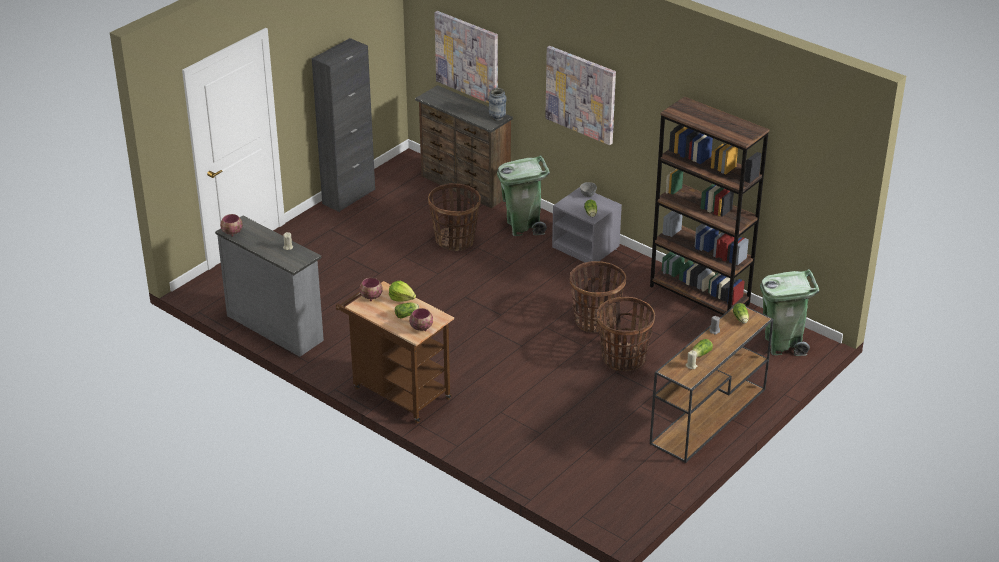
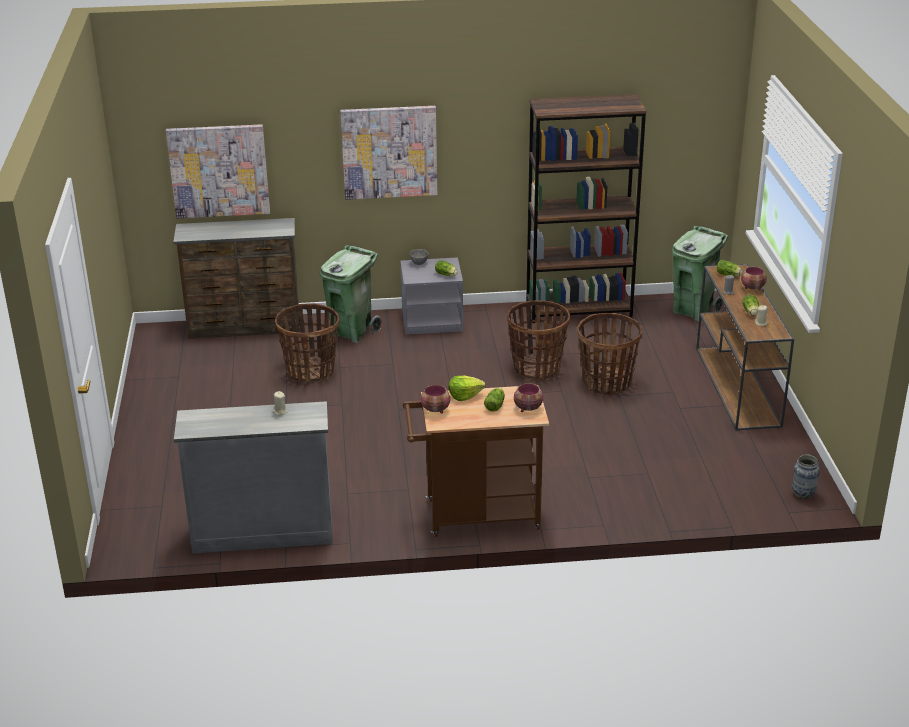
camera: 45 degrees left, 5 degrees down
bowl [220,214,243,237] -> bowl moved to [741,267,767,290]
black cabinet [312,38,375,212] -> none
vase [488,88,507,121] -> vase moved to [792,454,820,499]

